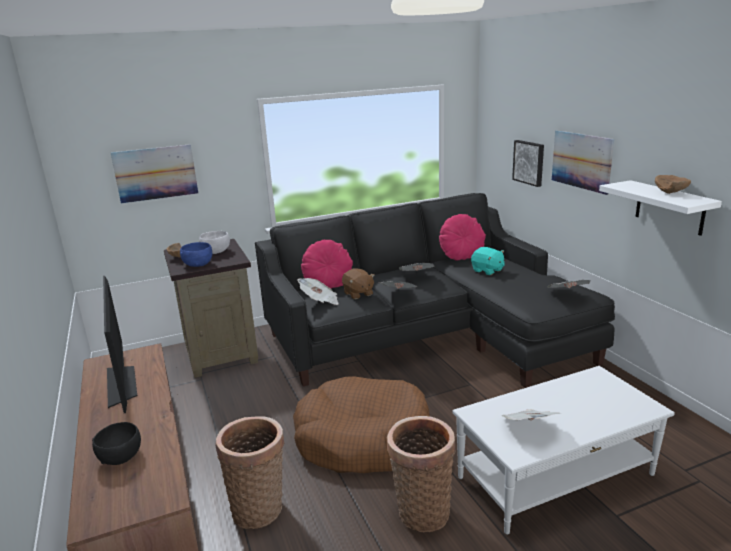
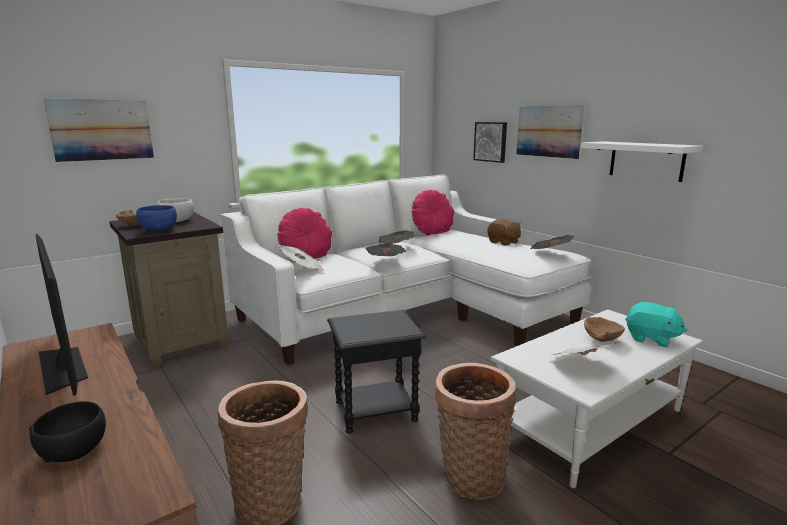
camera: 15 degrees left, 5 degrees down
black sofa [255,193,615,388] -> white sofa [220,174,591,365]
brown dog bed [293,376,430,473] -> black side table [327,310,427,434]
brown plush toy [342,268,375,299] -> brown plush toy moved to [488,219,521,246]
turquoise plush toy [471,247,505,275] -> turquoise plush toy moved to [625,302,687,347]
brown bowl [655,175,691,194] -> brown bowl moved to [584,317,625,342]

